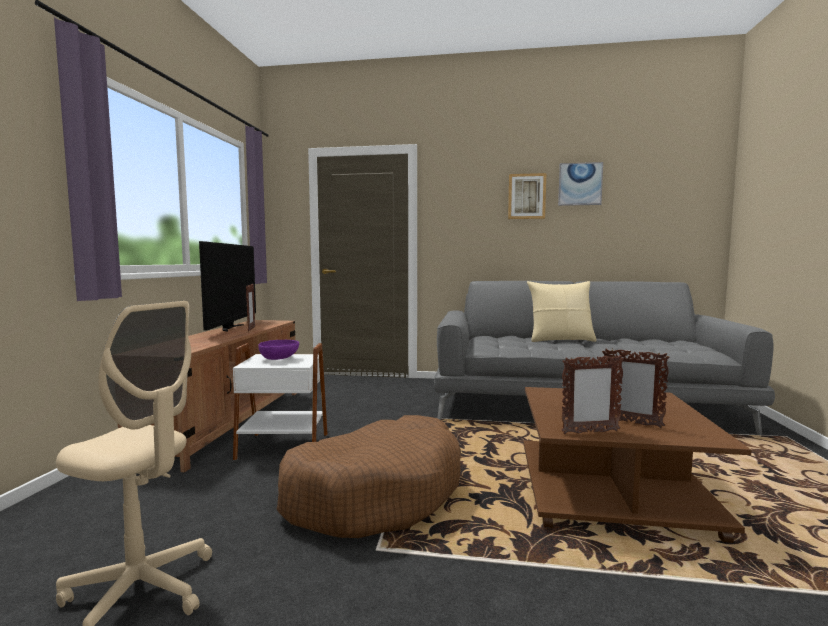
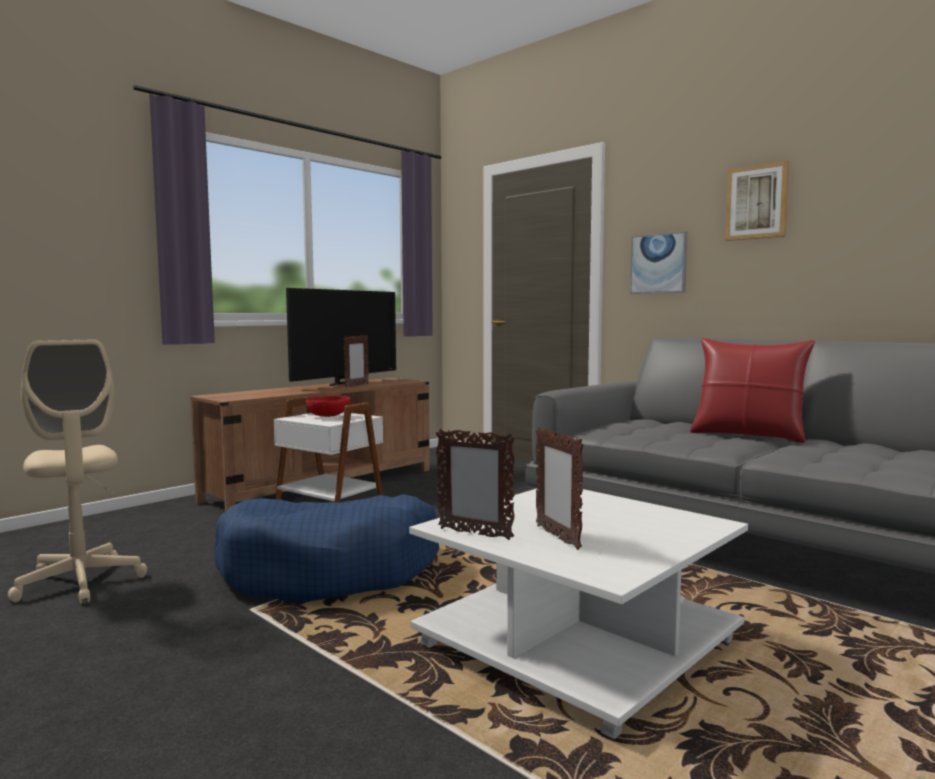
camera: 35 degrees right, 0 degrees up
purple bowl [258,340,299,360] -> red bowl [306,396,351,417]
brown dog bed [276,415,461,538] -> blue dog bed [214,494,439,603]
brown coffee table [523,387,751,543] -> white coffee table [409,488,748,739]
beige pillow [527,281,597,342] -> red pillow [690,338,815,443]
picture [558,162,603,206] -> picture moved to [630,231,687,294]

